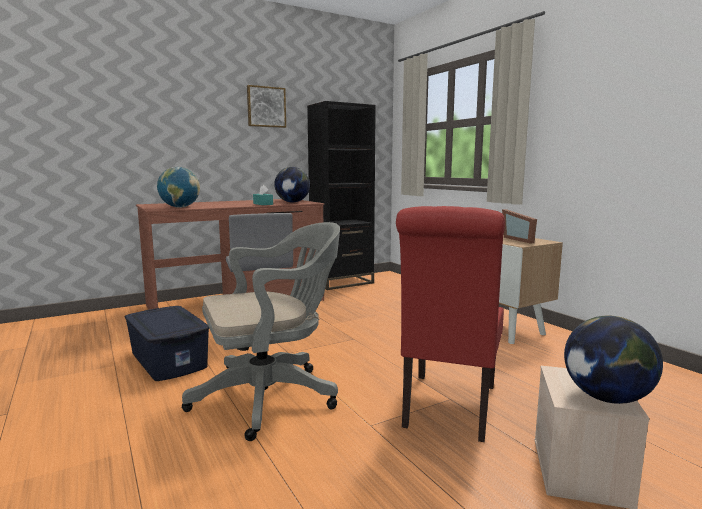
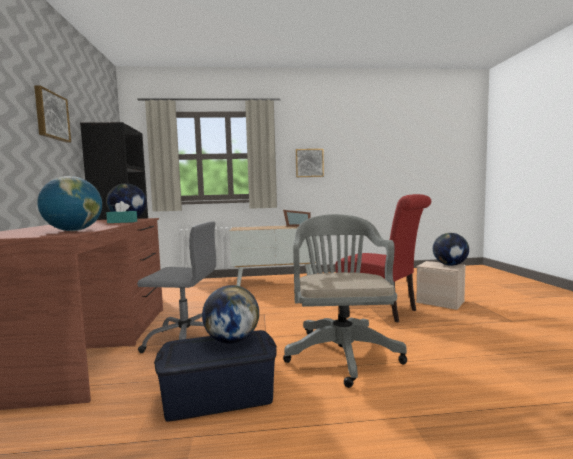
camera: 65 degrees left, 5 degrees down
none -> globe [202,285,259,343]
none -> picture [296,149,324,177]

